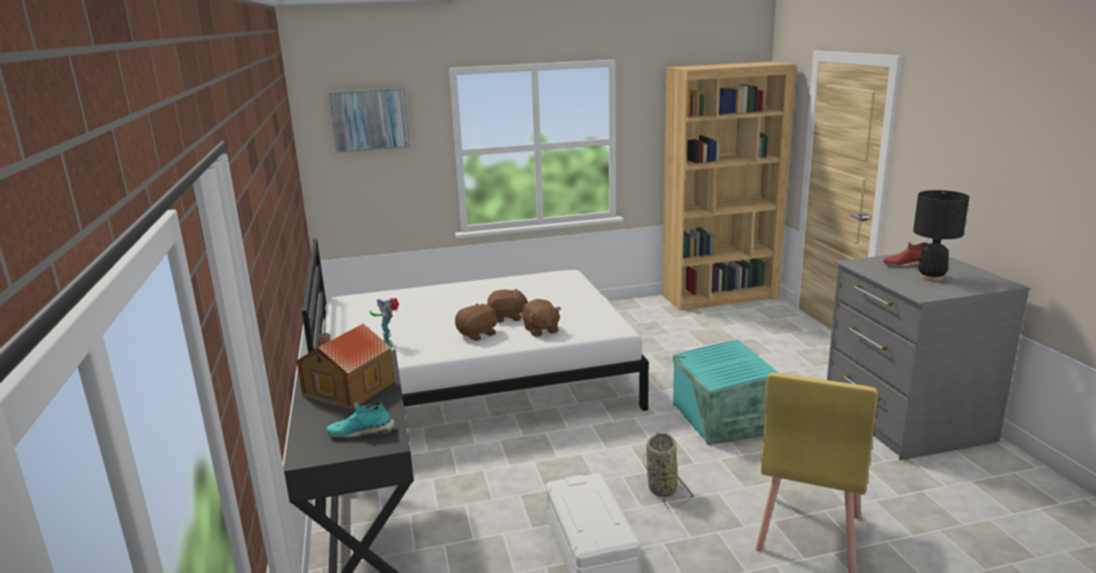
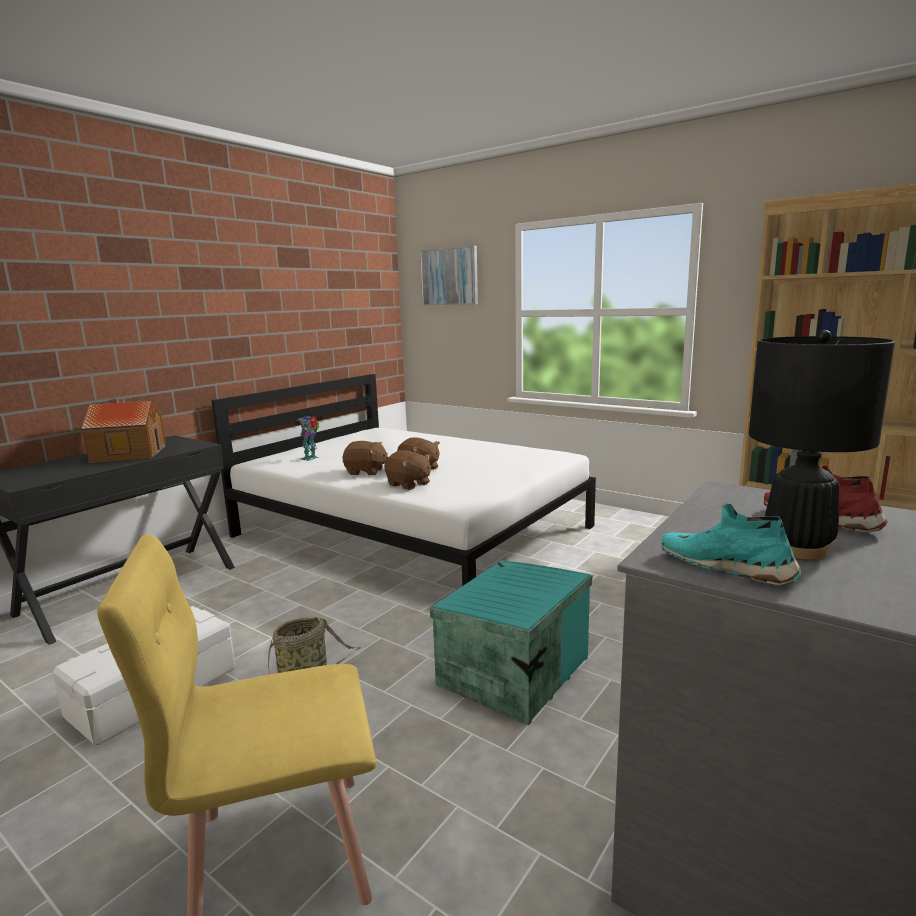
camera: 50 degrees right, 5 degrees down
turquoise shoe [326,402,395,438] -> turquoise shoe moved to [661,504,801,586]
brown plush toy [522,299,561,337] -> brown plush toy turned 75 degrees counterclockwise [384,450,431,490]

